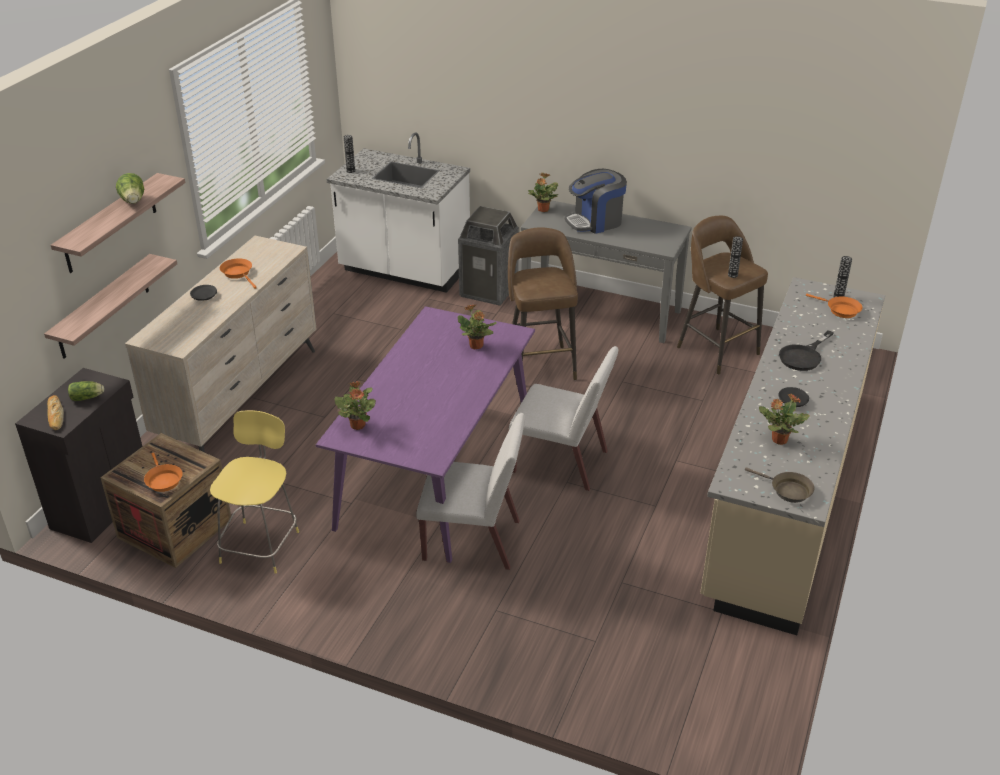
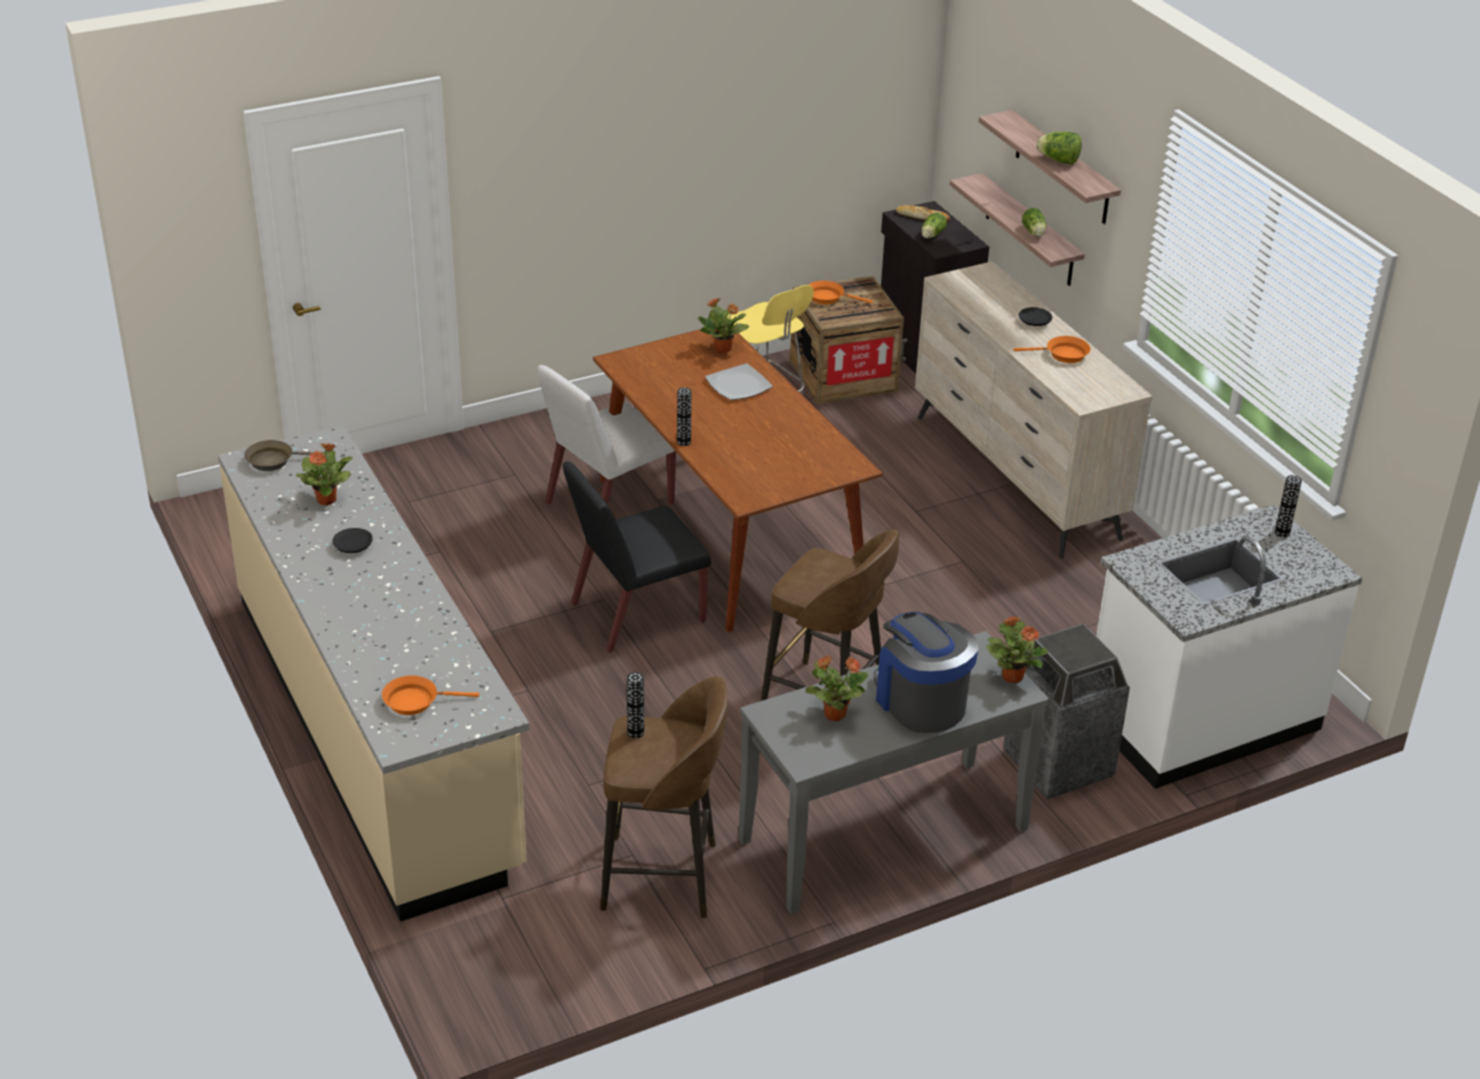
camera: 130 degrees right, 0 degrees up
purple dining table [316,306,535,563] -> brown dining table [593,329,882,632]
potted plant [457,304,497,349] -> potted plant moved to [805,655,868,721]
white chair [509,346,618,491] -> black chair [563,461,711,653]
coffee machine [565,169,627,234] -> coffee machine turned 45 degrees counterclockwise [874,612,979,733]
black frying pan [779,330,833,371] -> none
vase [833,256,852,297] -> vase moved to [677,387,692,446]
none -> plate [705,363,773,400]
none -> lettuce [1022,208,1046,237]

